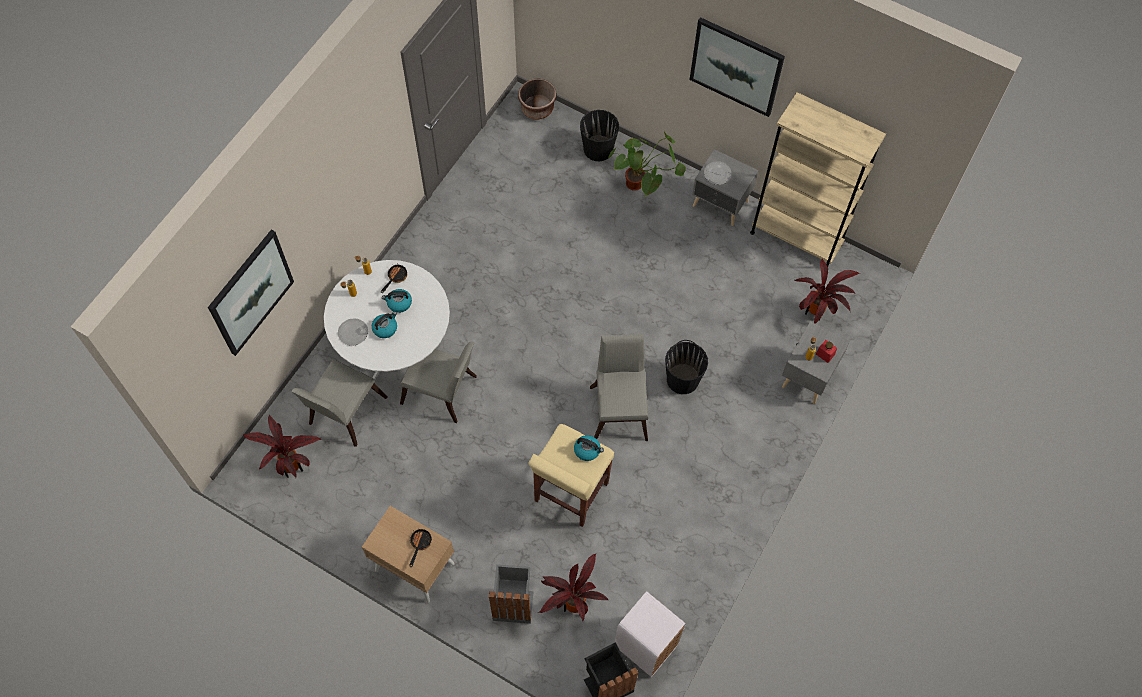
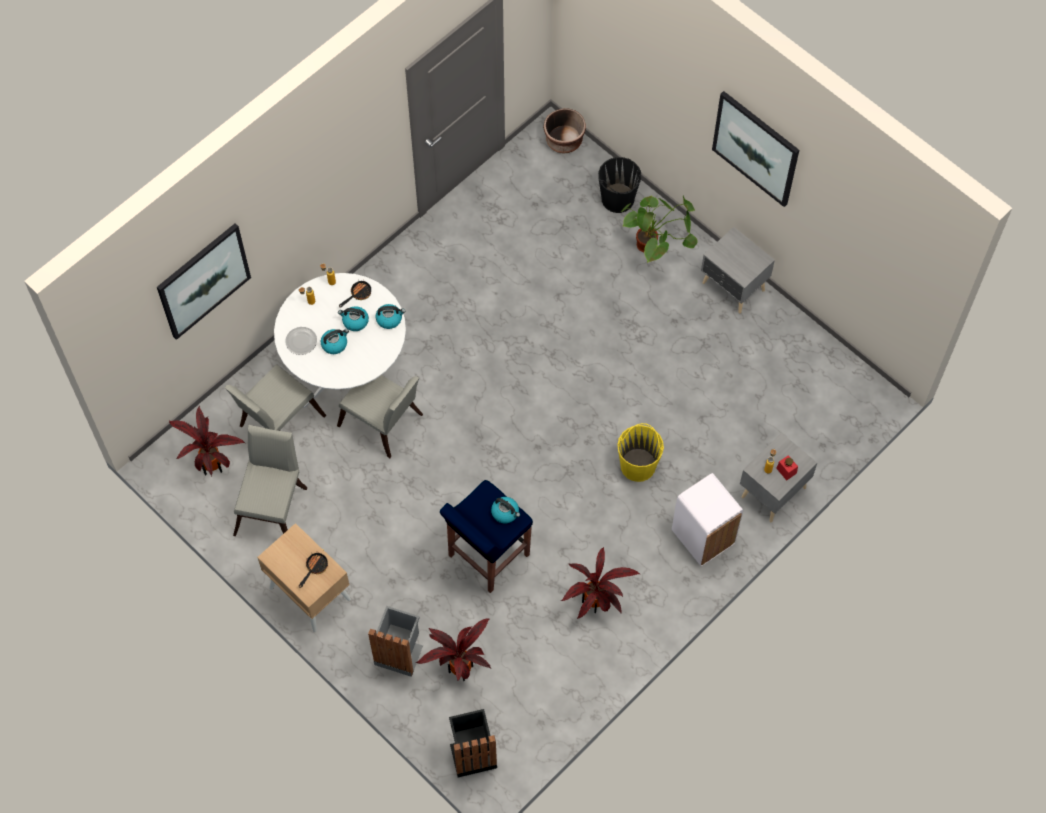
camera: 15 degrees right, 0 degrees up
beige stool [528,424,614,527] -> blue stool [440,480,533,593]
grey chair [590,334,648,441] -> grey chair moved to [233,425,307,536]
white trash can [615,592,686,677] -> white trash can moved to [672,473,743,566]
black bucket [665,340,708,394] -> yellow bucket [617,423,664,482]
plate [704,161,732,185] -> none
beige bookcase [750,92,886,267] -> none
potted plant [795,258,860,324] -> potted plant moved to [561,547,640,619]
none -> kettle [375,304,405,329]

